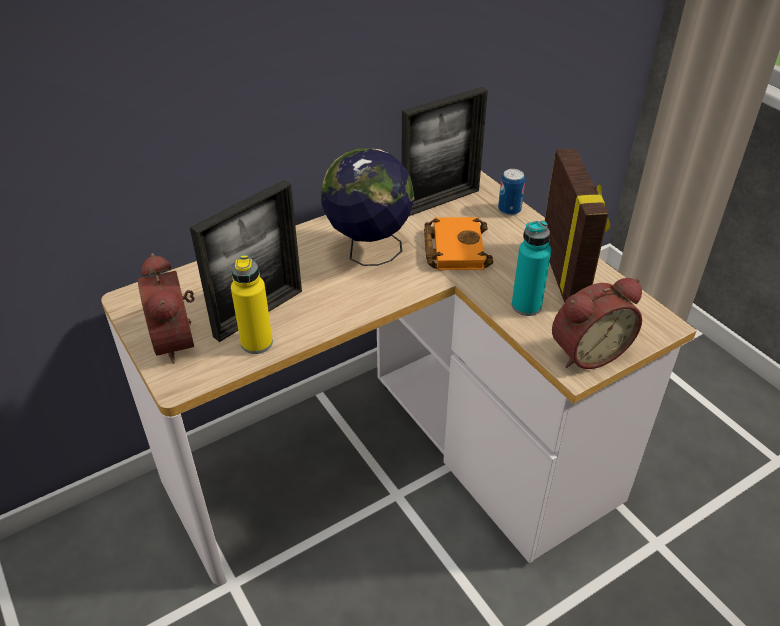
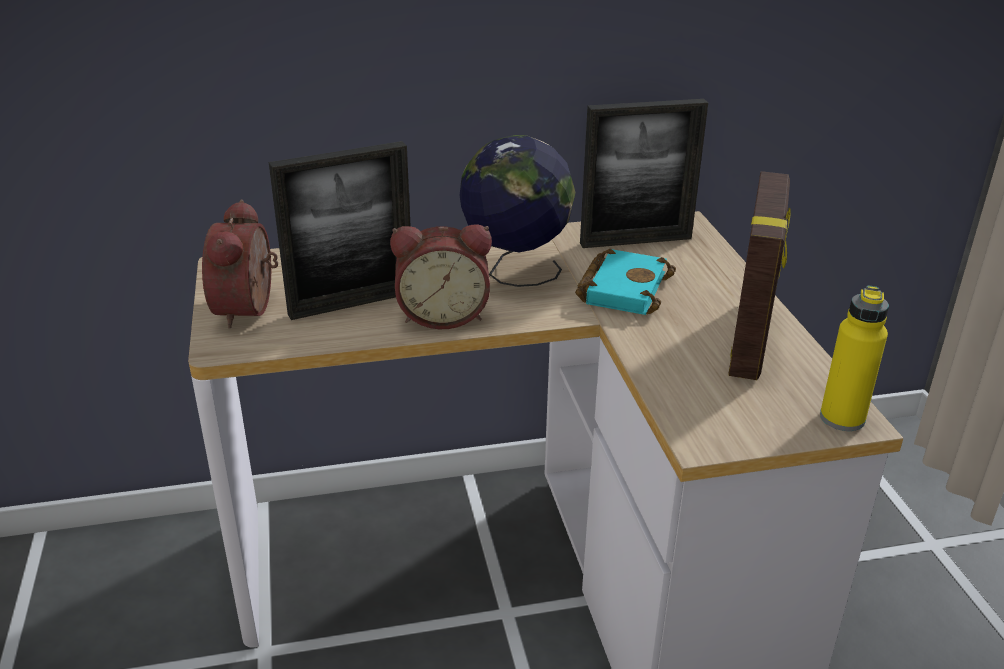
camera: 20 degrees right, 10 degrees down
yellow bottle [231,255,273,354] -> yellow bottle moved to [820,286,889,431]
orange book [424,217,493,270] -> turquoise book [575,249,676,315]
can [498,169,525,216] -> none
turquoise bottle [512,220,551,316] -> none
alarm clock [552,278,642,369] -> alarm clock moved to [390,224,492,329]

